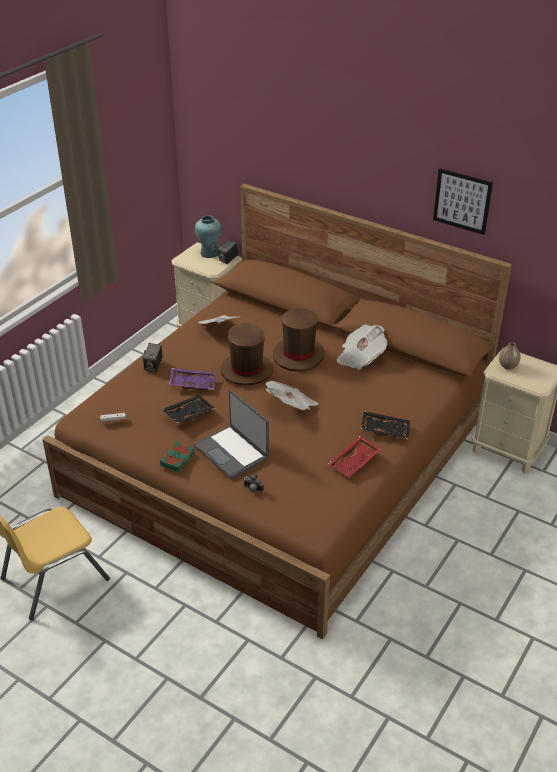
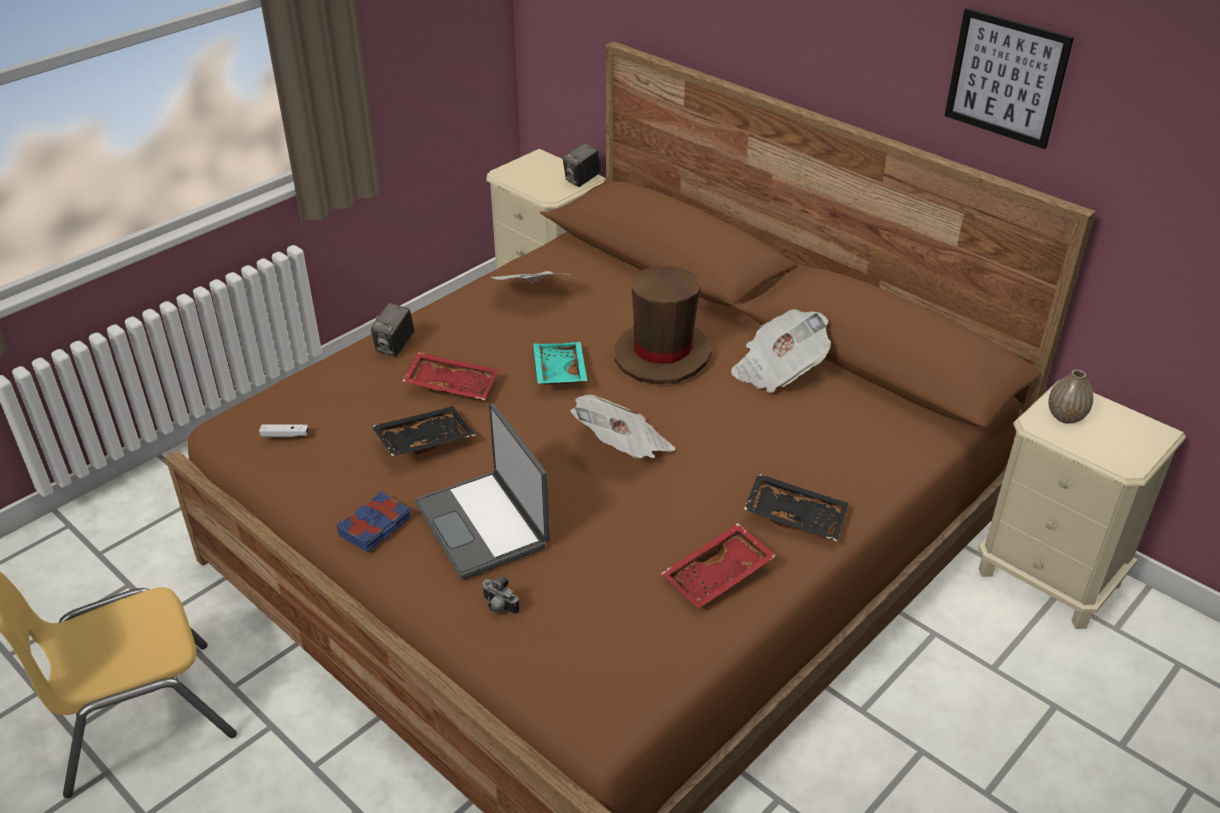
camera: 10 degrees right, 0 degrees up
green book [160,442,195,472] -> blue book [337,491,411,552]
purple tray [169,368,216,390] -> red tray [402,352,498,400]
turquoise vase [195,215,222,258] -> none
brown hat [221,323,273,386] -> turquoise tray [533,342,587,385]

